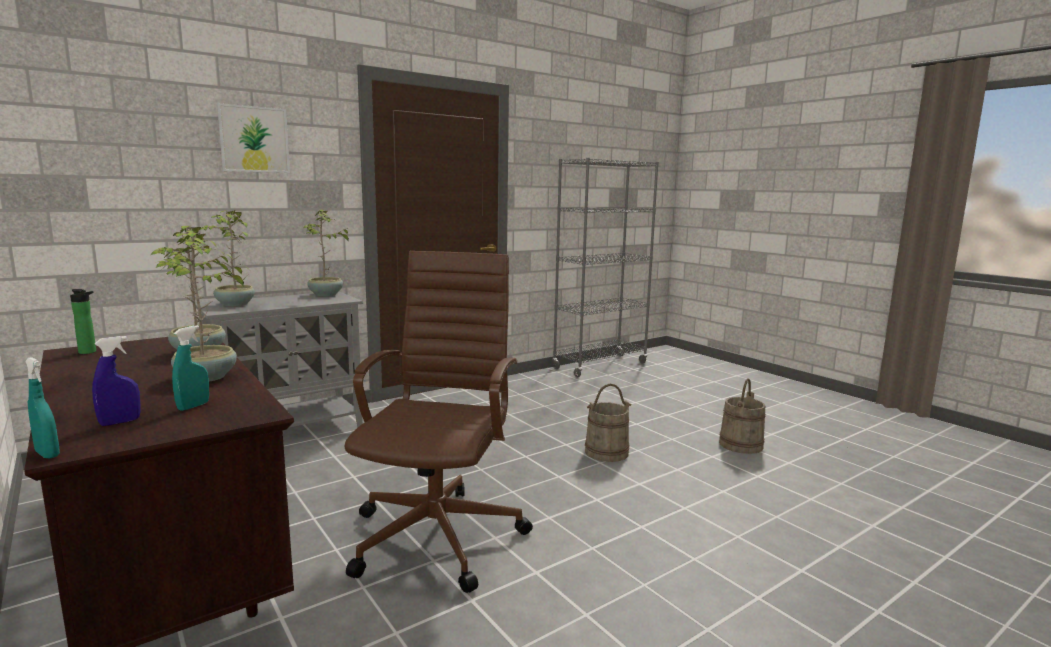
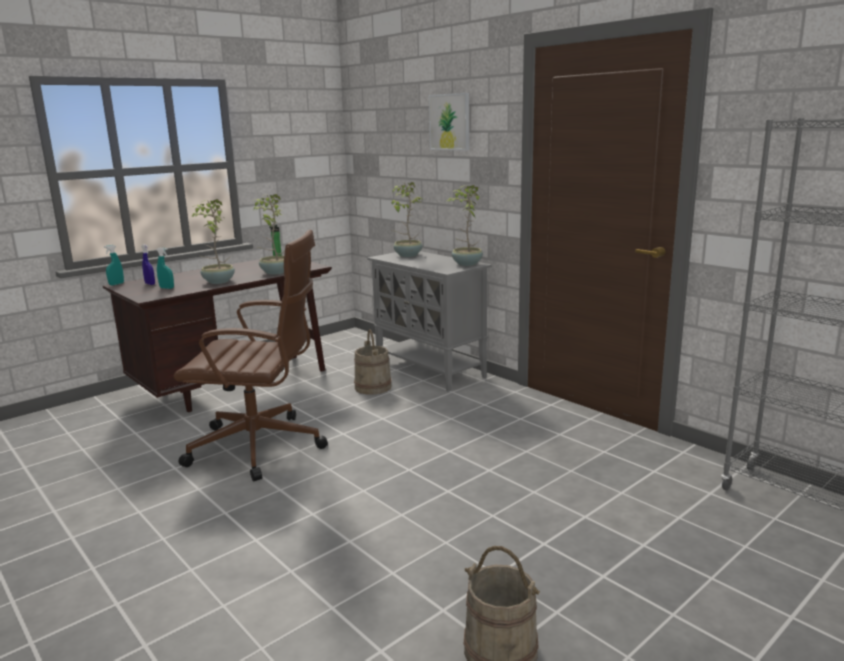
camera: 85 degrees right, 5 degrees up
beige bucket [585,384,631,462] -> beige bucket moved to [354,330,392,395]

